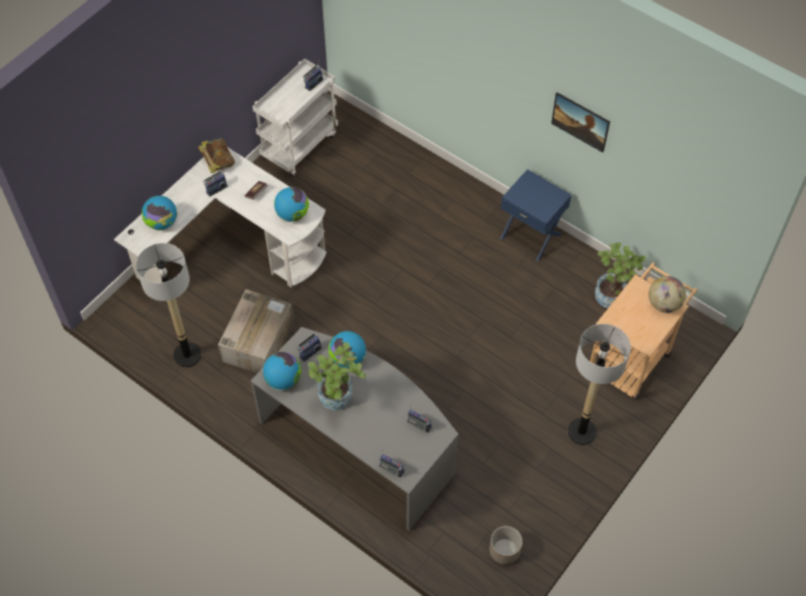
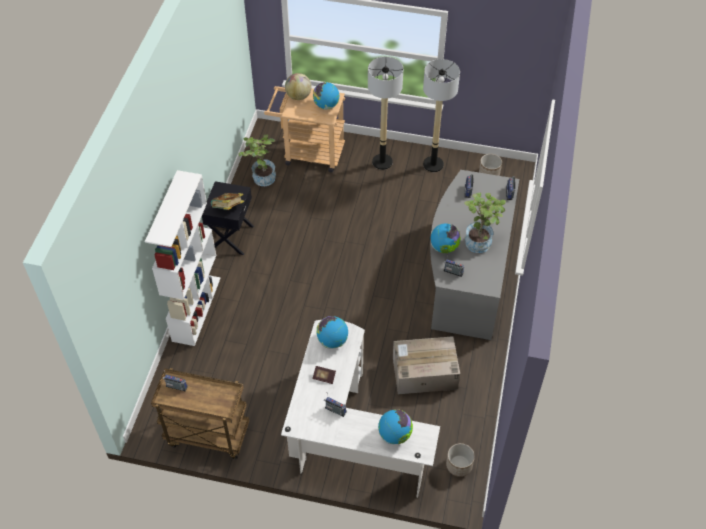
camera: 115 degrees left, 5 degrees down
floor lamp [136,243,201,368] -> floor lamp moved to [423,59,460,172]
book [198,138,235,173] -> book moved to [211,193,244,210]
white cart [252,59,338,178] -> brown cart [151,368,249,460]
globe [263,352,301,391] -> globe moved to [313,82,339,110]
blue nightstand [500,169,571,262] -> black nightstand [202,181,254,255]
picture [551,92,610,153] -> none
none -> white bookcase [145,170,221,346]
none -> planter [446,443,475,477]

